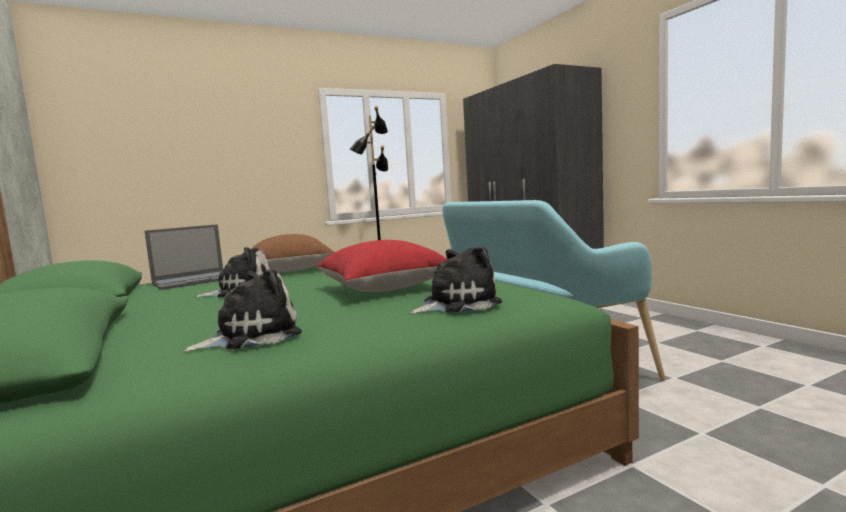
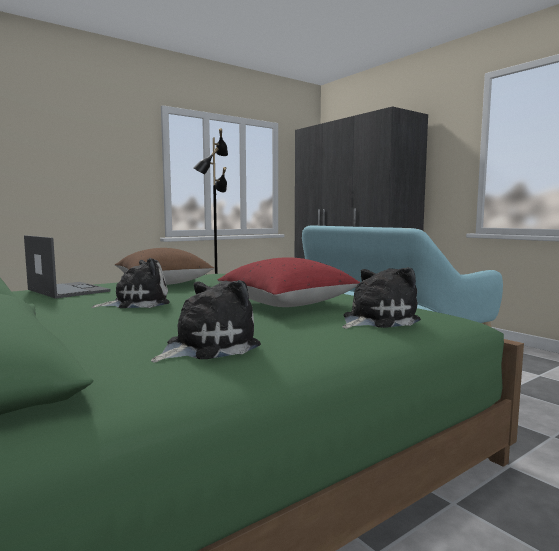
camera: 10 degrees left, 0 degrees up
laptop [145,224,223,290] -> laptop turned 90 degrees counterclockwise [24,235,110,299]

